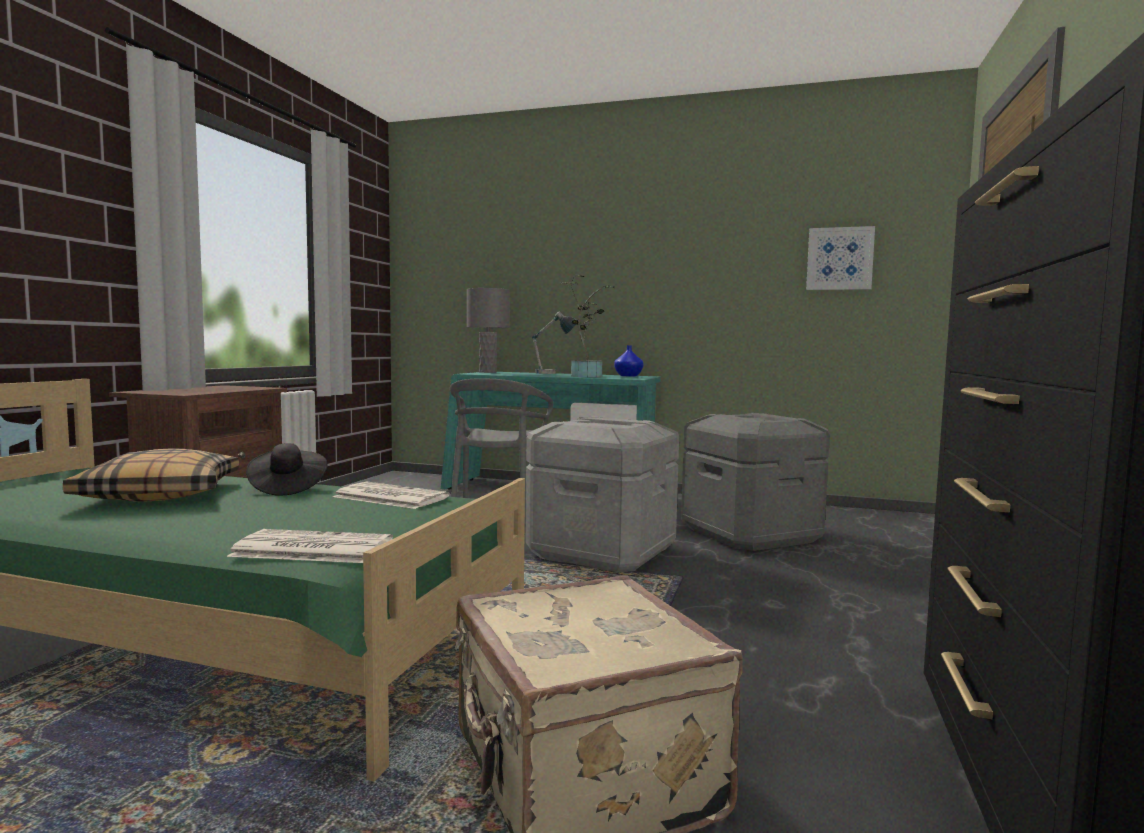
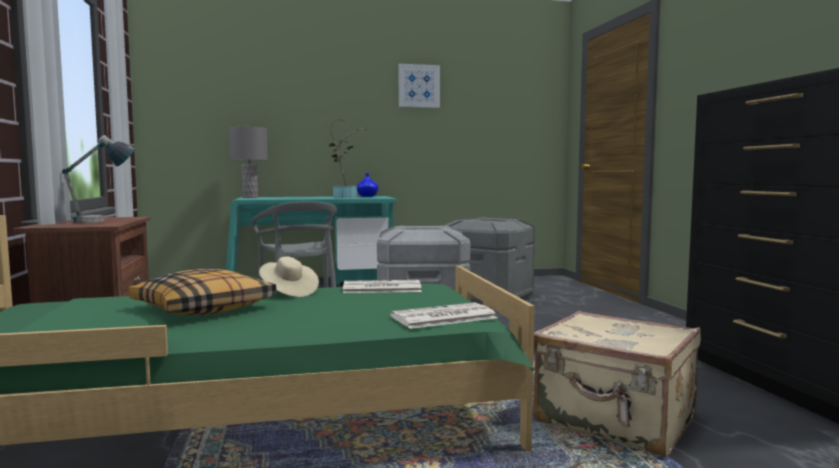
camera: 30 degrees left, 0 degrees up
black hat [246,443,327,496] -> beige hat [259,256,319,297]
table lamp [532,311,577,374] -> table lamp moved to [62,135,134,223]
picture [806,226,875,290] -> picture moved to [399,64,440,108]

